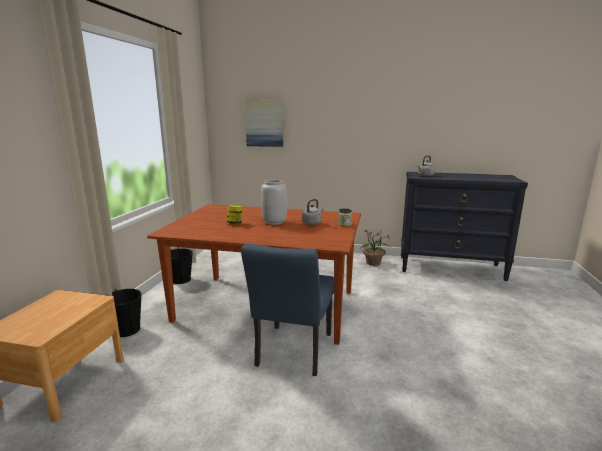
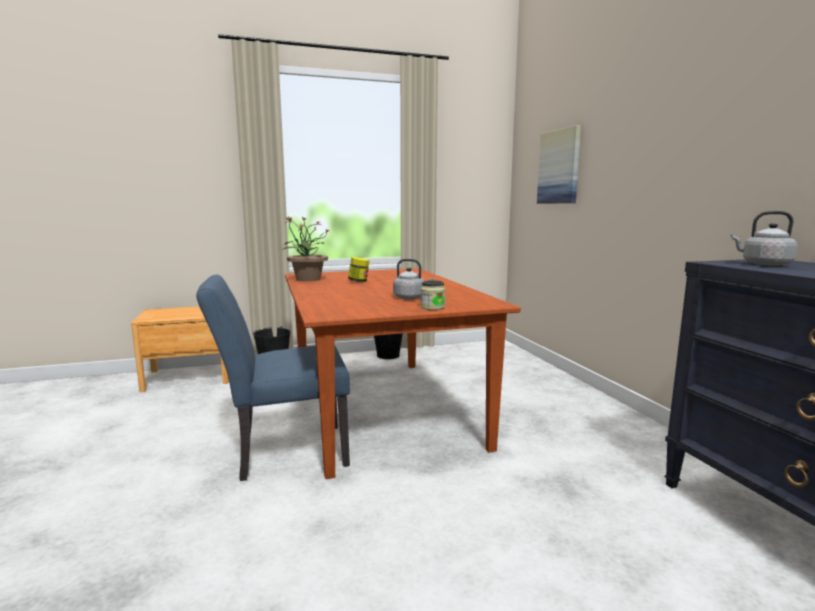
camera: 60 degrees right, 5 degrees down
grey vase [261,180,287,225] -> none
potted plant [360,229,391,266] -> potted plant moved to [282,216,330,281]

